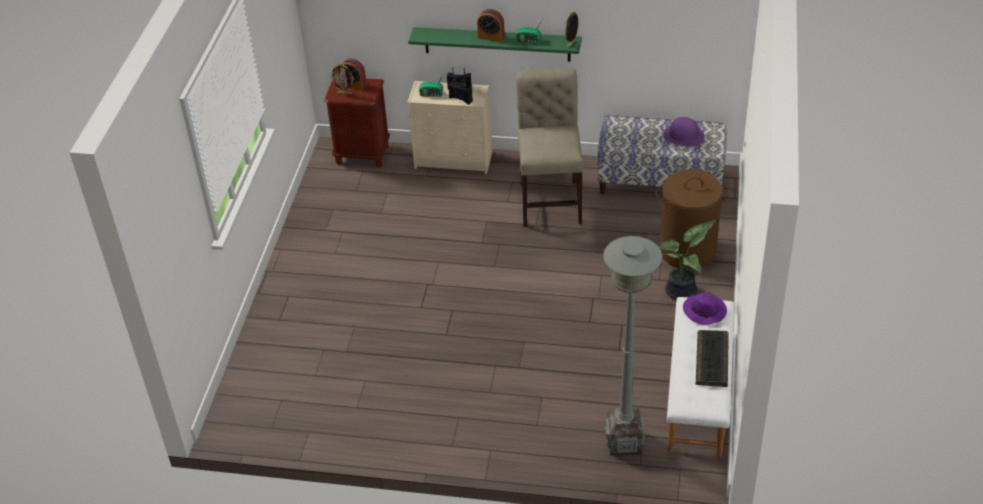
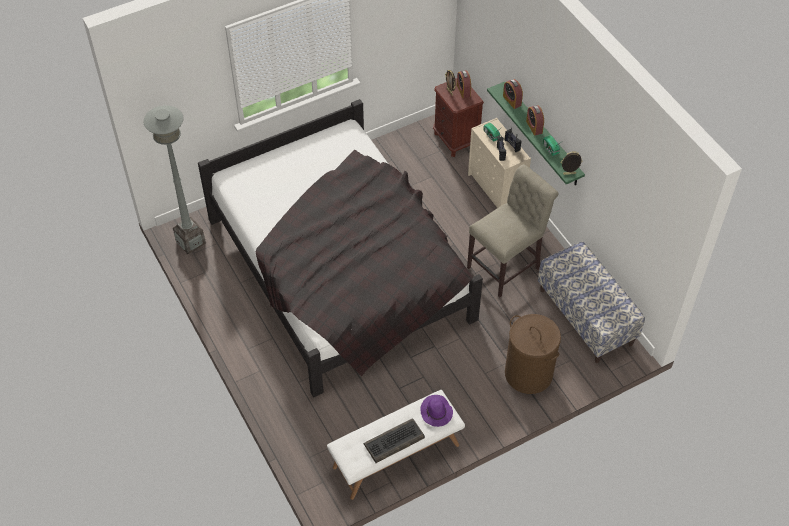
camera: 50 degrees right, 10 degrees up
grey floor lamp [603,236,662,456] -> grey floor lamp moved to [143,105,206,254]
potted plant [657,220,715,300] -> none
purple hat [663,117,705,146] -> none
none -> black bed [198,99,483,397]
none -> alarm clock [503,79,523,109]

